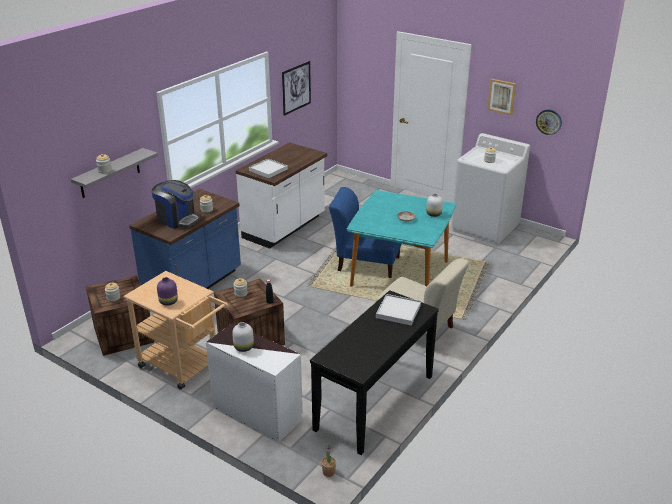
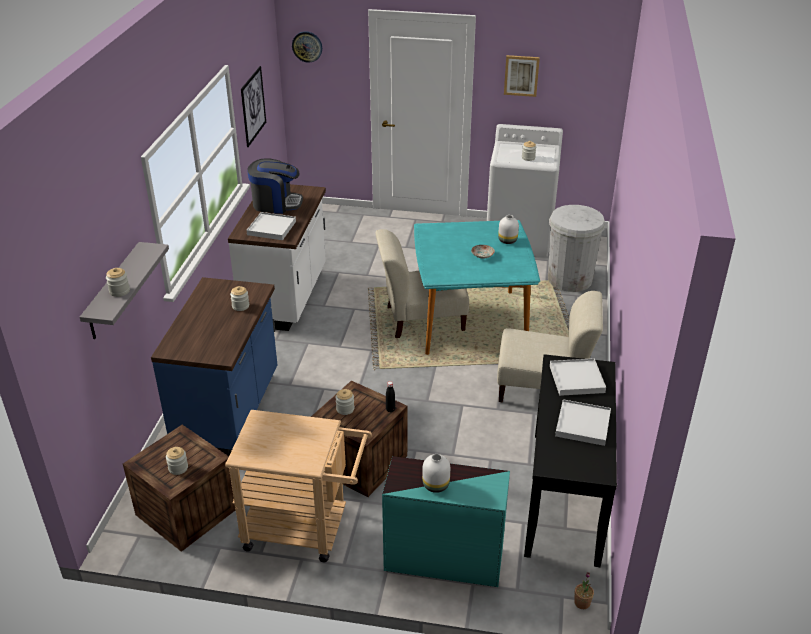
camera: 25 degrees left, 5 degrees up
coffee machine [151,180,201,229] -> coffee machine moved to [247,158,303,214]
purple vase [157,277,178,306] -> none
white dresser [206,323,303,442] -> turquoise dresser [382,456,510,587]
blue chair [329,187,402,278] -> beige chair [375,229,469,338]
wall clock [536,109,562,135] -> wall clock moved to [292,31,322,63]
none -> white trash can [548,205,606,292]
none -> white tray [555,399,611,446]

